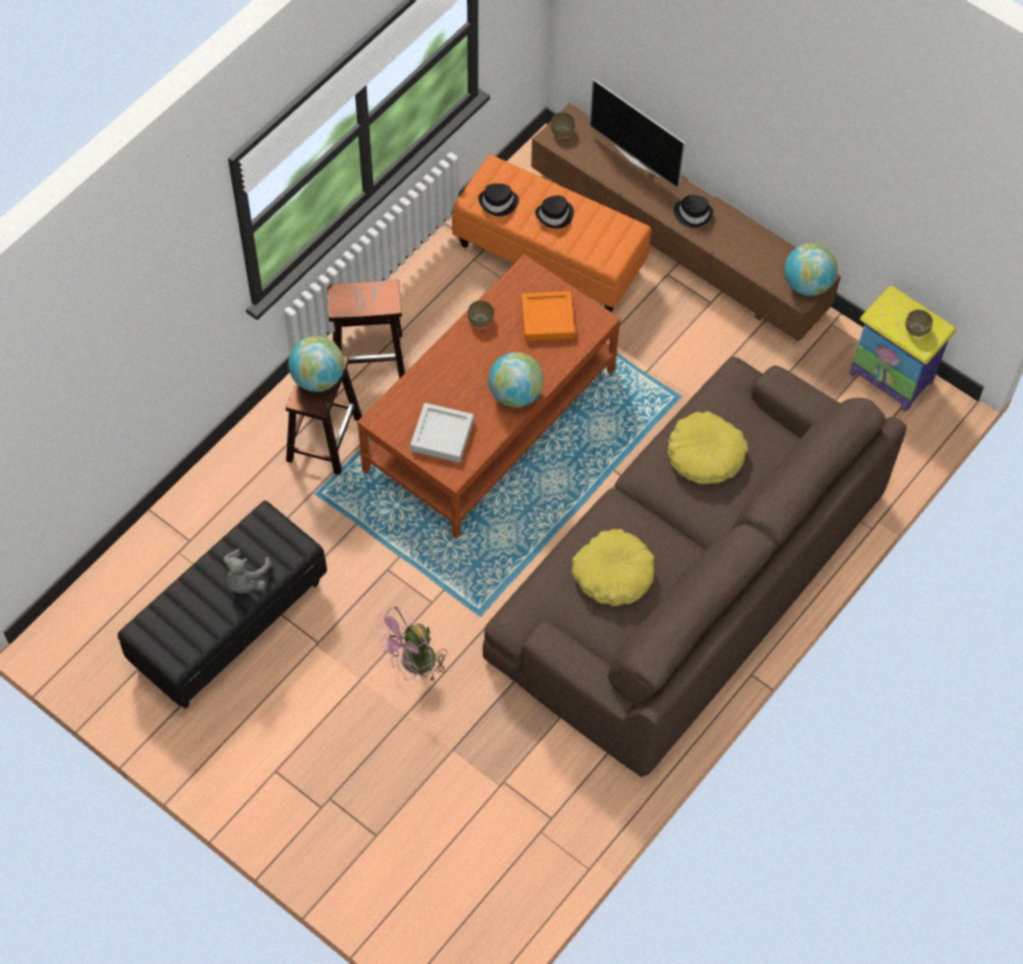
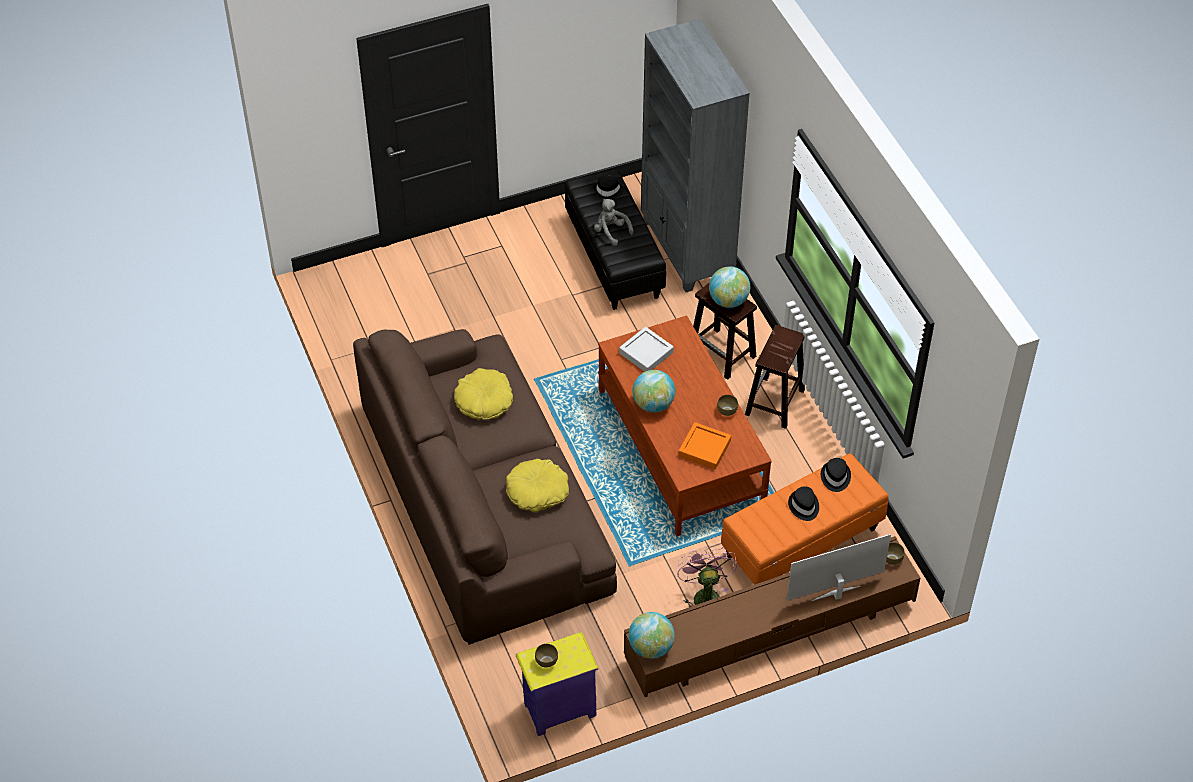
camera: 120 degrees right, 10 degrees down
pink fan [375,606,447,683] -> pink fan moved to [677,547,738,607]
black hat [674,195,713,228] -> black hat moved to [593,175,624,199]
none -> grey bookcase [641,19,750,292]

